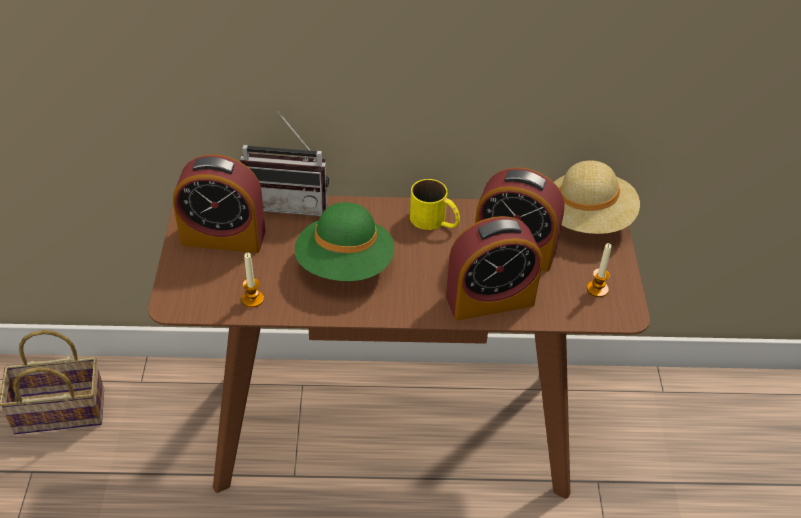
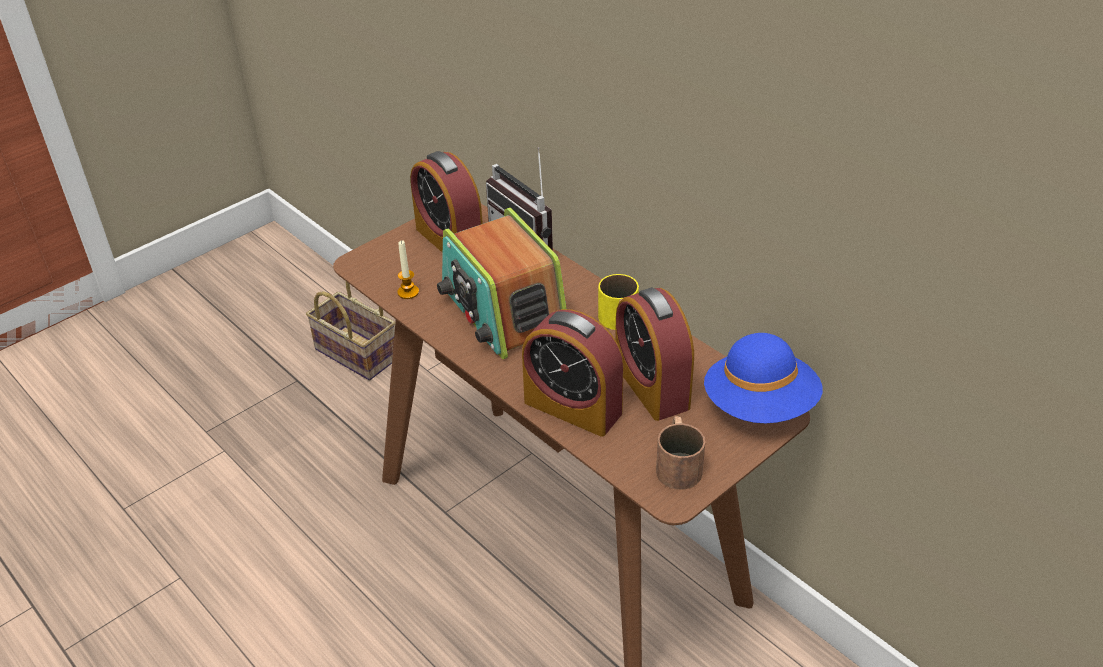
camera: 50 degrees right, 5 degrees down
green hat [295,202,394,281] -> radio [437,208,566,359]
beige hat [554,160,640,234] -> blue hat [704,333,823,423]
candle [587,243,612,297] -> brown mug [656,416,705,490]

